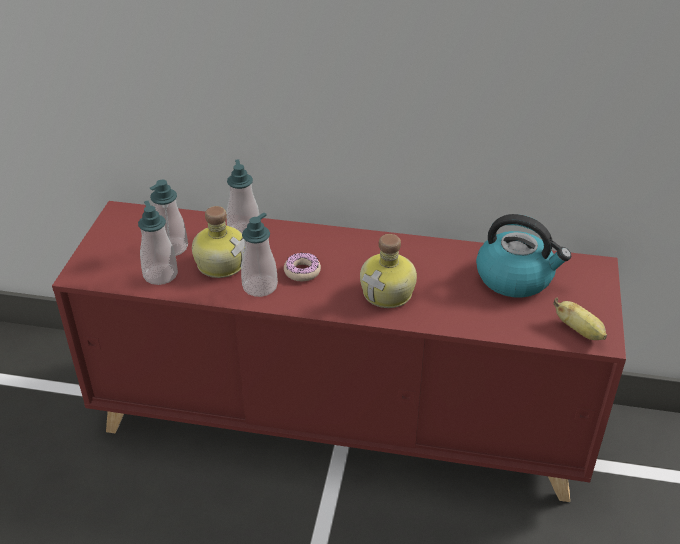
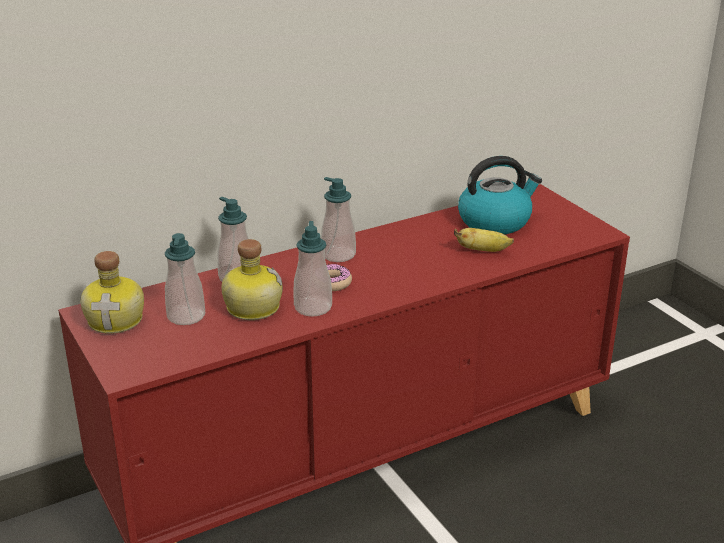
camera: 40 degrees left, 10 degrees down
soap dispenser [138,201,178,285] -> soap dispenser moved to [321,177,356,262]
bottle [360,234,417,308] -> bottle moved to [80,251,144,334]
banana [553,298,607,340] -> banana moved to [454,228,514,252]

